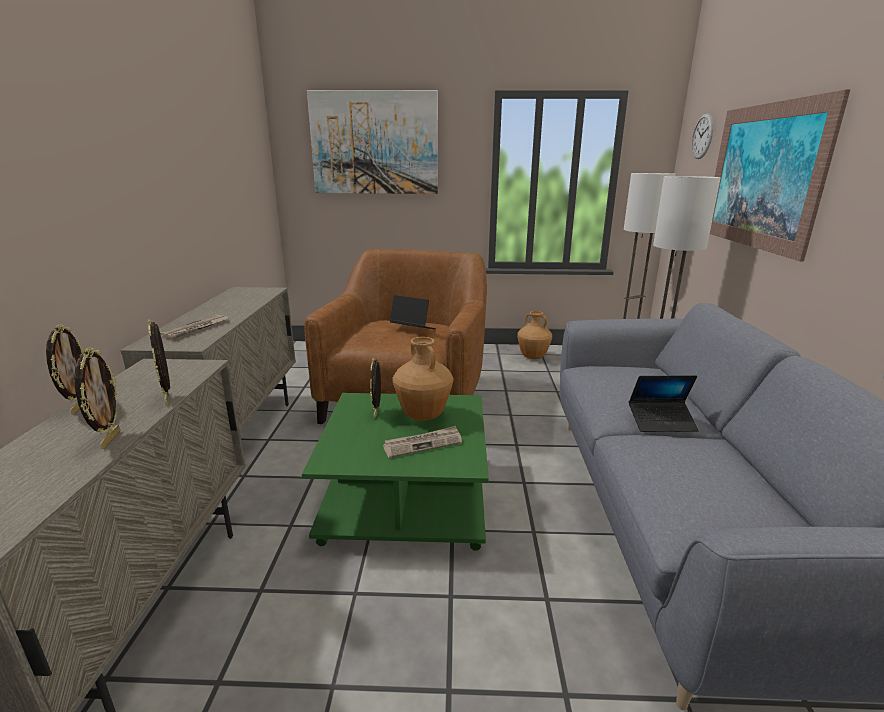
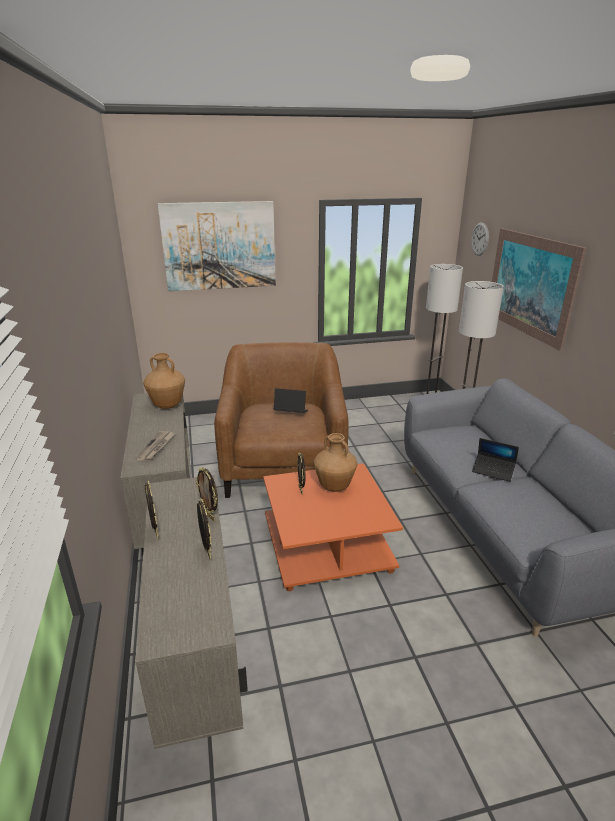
camera: 15 degrees left, 5 degrees up
green coffee table [302,393,489,551] -> orange coffee table [263,463,403,591]
newspaper [383,426,462,458] -> none
brown vase [517,311,552,359] -> brown vase moved to [143,353,185,409]
laptop [629,375,699,432] -> laptop turned 45 degrees clockwise [472,438,519,482]

